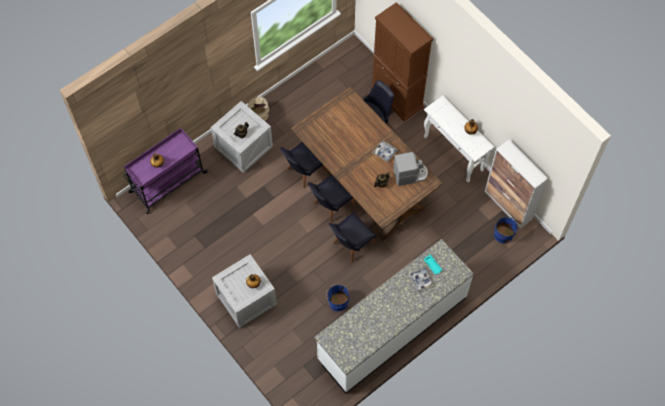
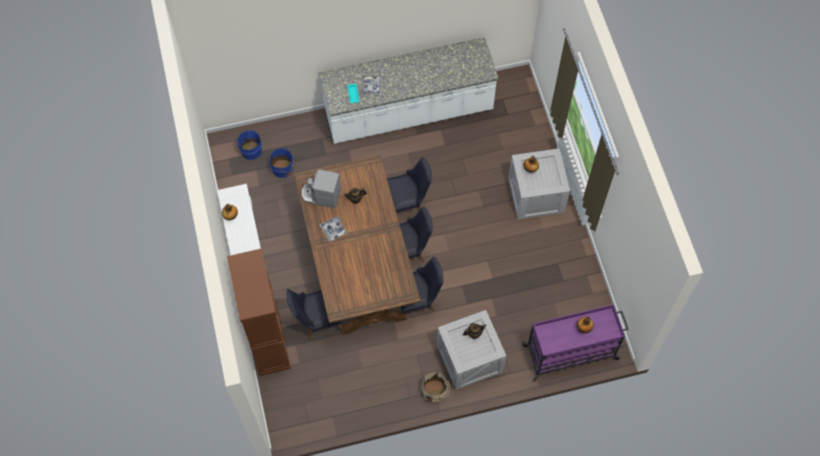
camera: 155 degrees left, 0 degrees up
blue bucket [326,284,350,311] -> blue bucket moved to [269,147,294,178]
cabinet [485,139,548,229] -> none

